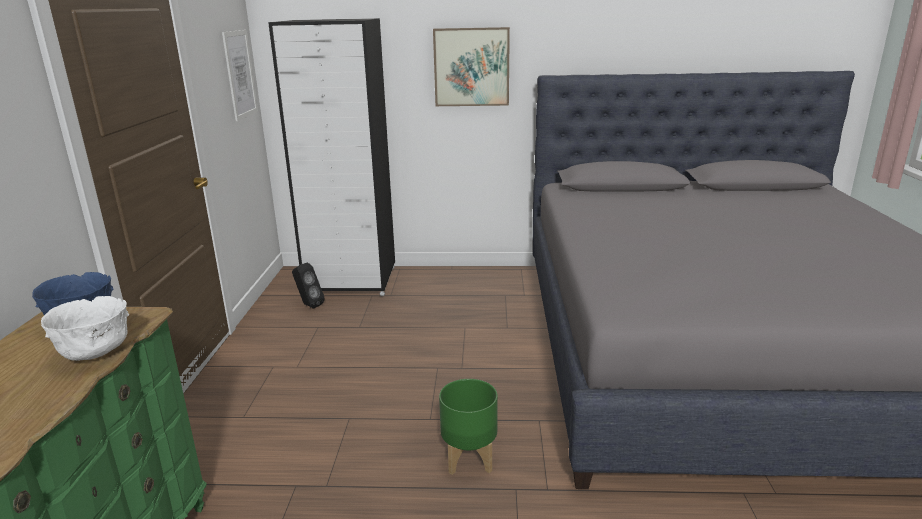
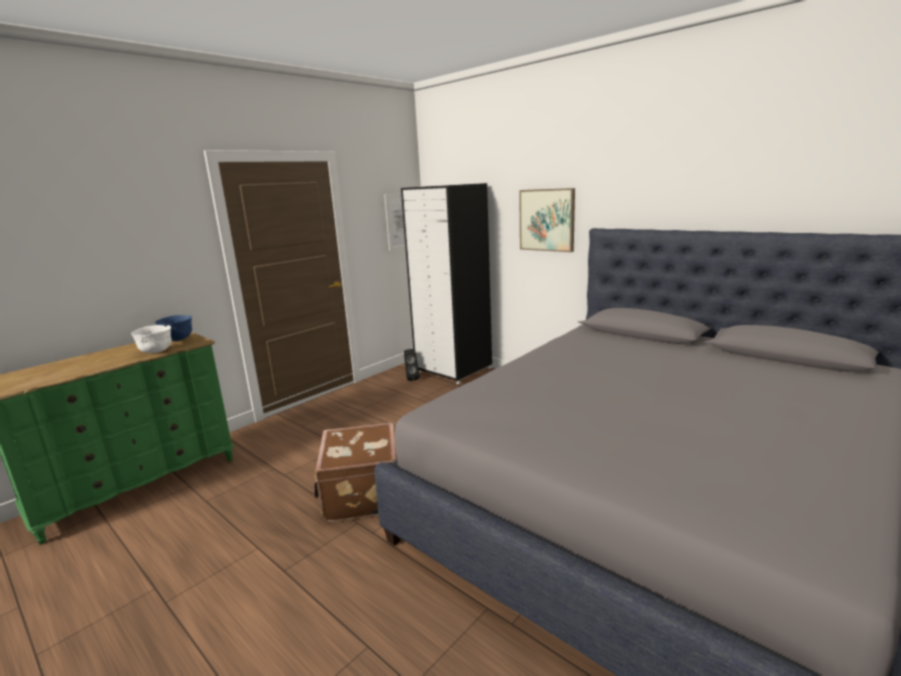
camera: 40 degrees right, 5 degrees down
green planter [439,379,498,475] -> brown suitcase [314,423,397,522]

